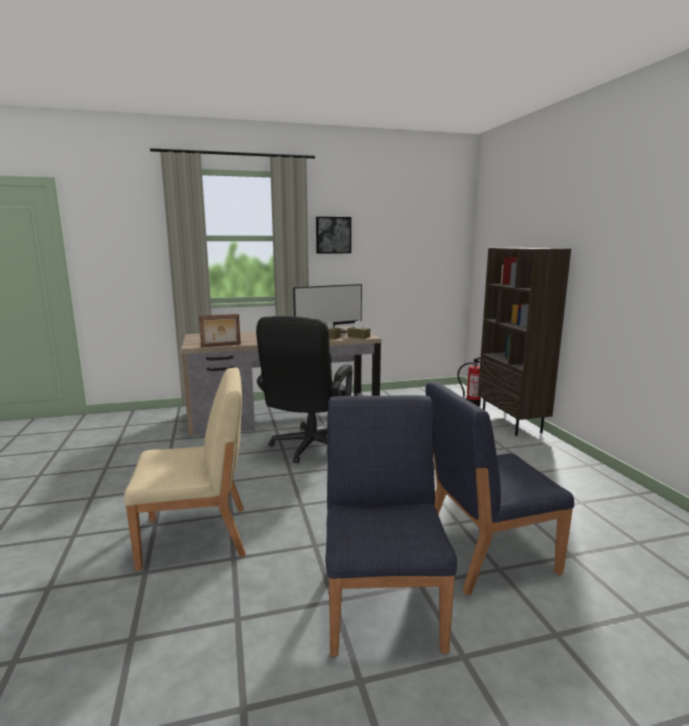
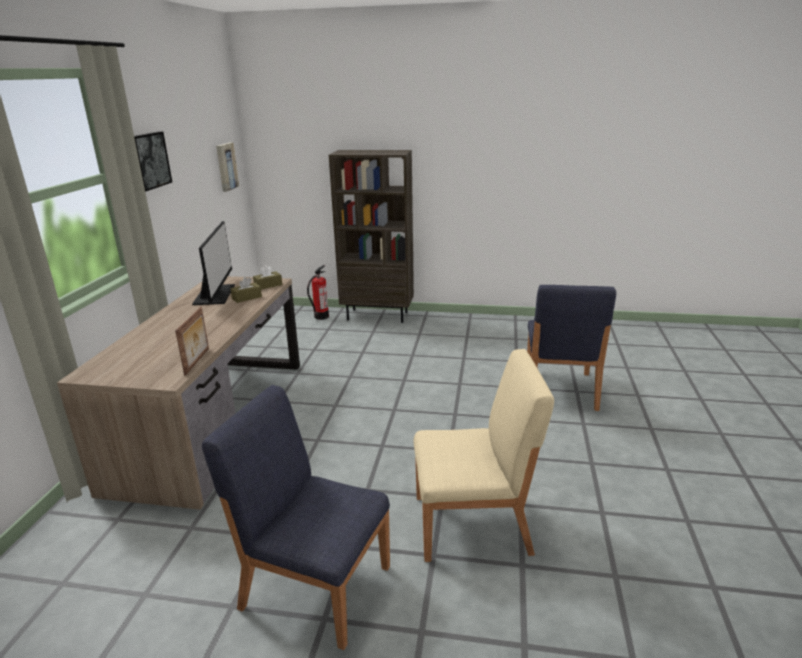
camera: 65 degrees left, 10 degrees up
beige chair [124,368,246,571] -> beige chair turned 75 degrees clockwise [413,349,554,562]
black office chair [256,316,353,463] -> none
blue chair [325,395,457,656] -> blue chair moved to [202,385,390,650]
none -> picture [216,142,239,192]

